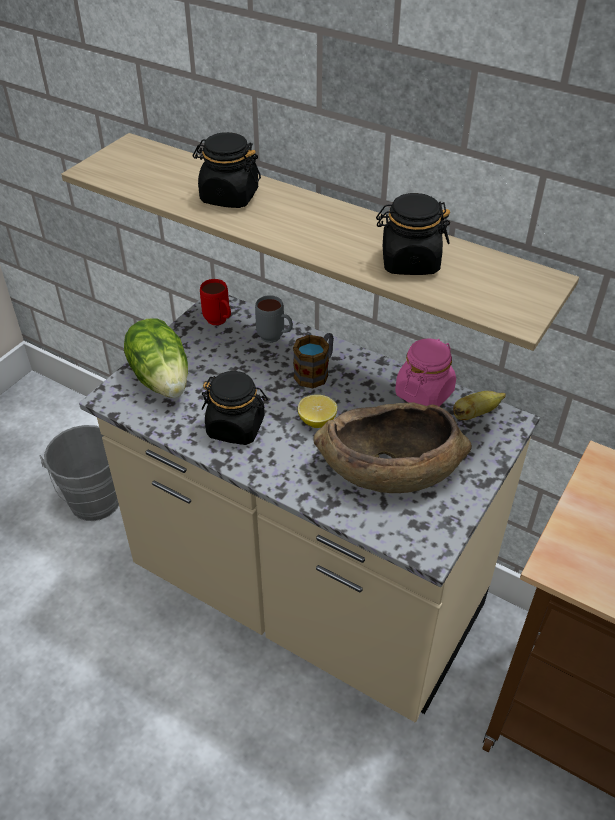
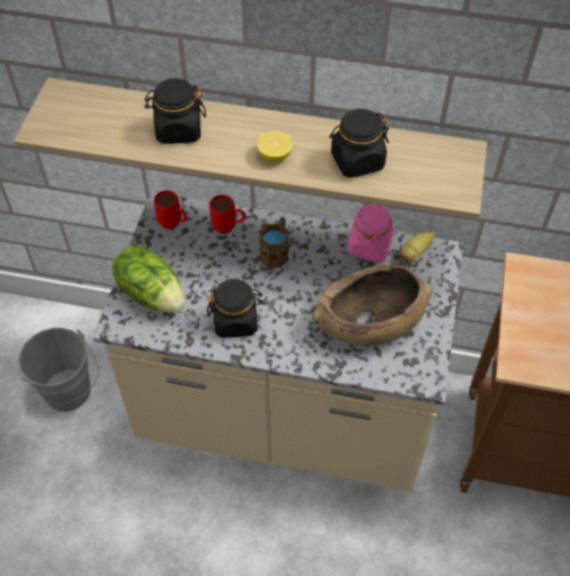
camera: 20 degrees left, 10 degrees up
grey mug [255,295,293,343] -> red mug [210,195,245,234]
lemon [298,395,337,428] -> lemon moved to [257,131,293,162]

